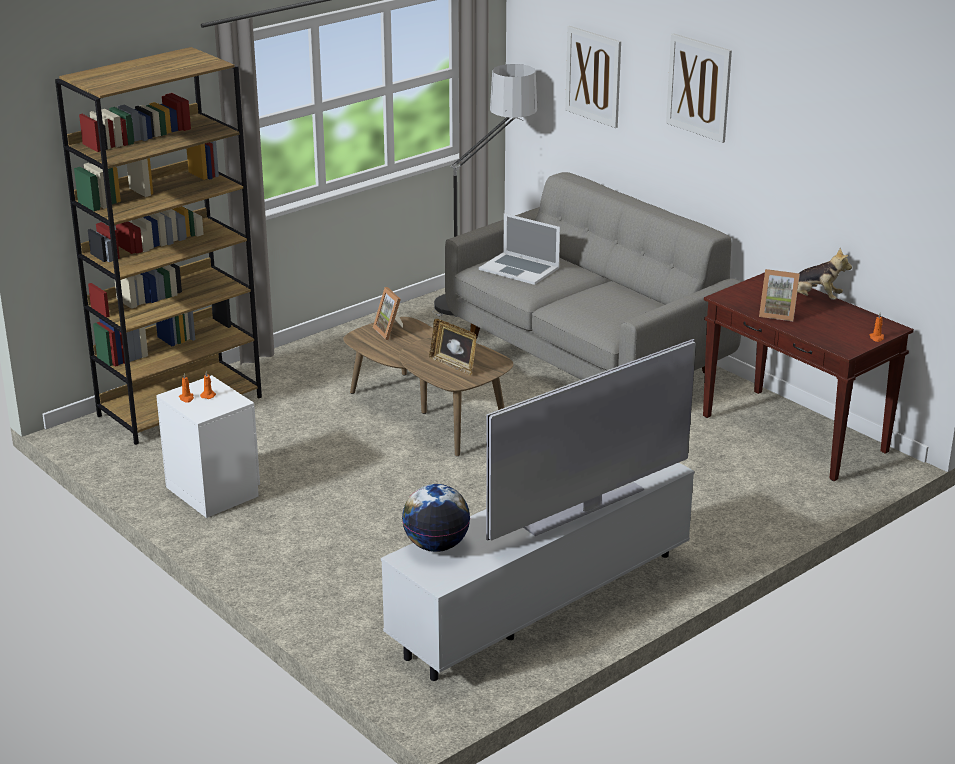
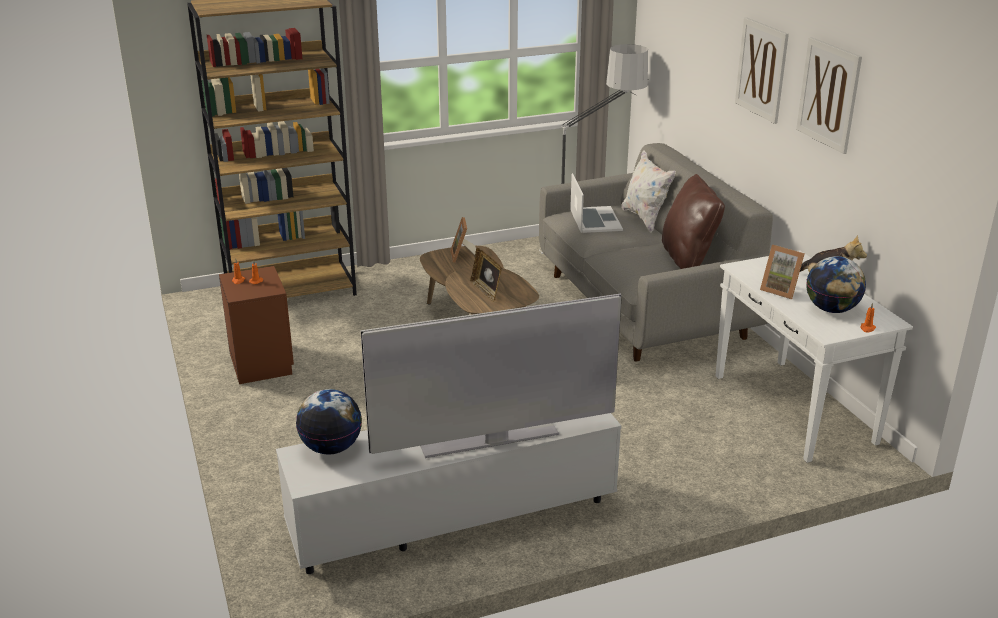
camera: 20 degrees right, 0 degrees up
white nightstand [156,375,260,518] -> brown nightstand [219,266,294,384]
laptop [479,213,560,285] -> laptop turned 150 degrees counterclockwise [570,173,623,233]
picture [565,26,621,128] -> picture moved to [796,37,862,154]
brown console table [703,272,914,481] -> white console table [716,251,913,463]
none -> white pillow [621,151,676,233]
none -> brown pillow [662,174,725,269]
none -> globe [806,256,866,313]

